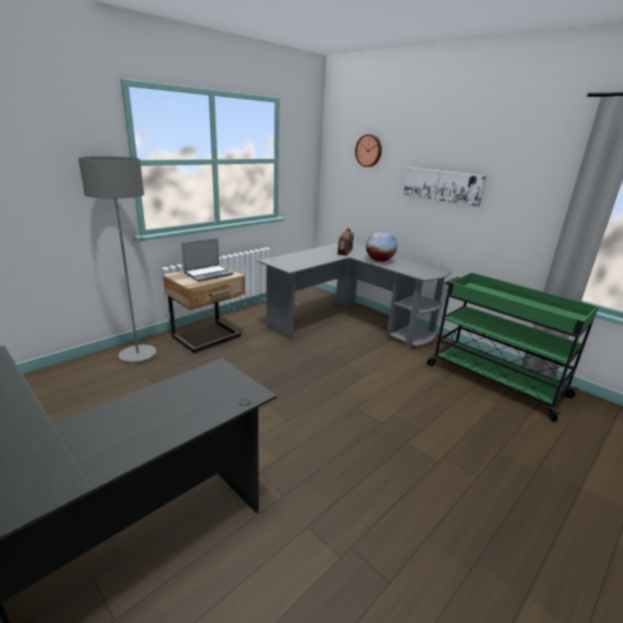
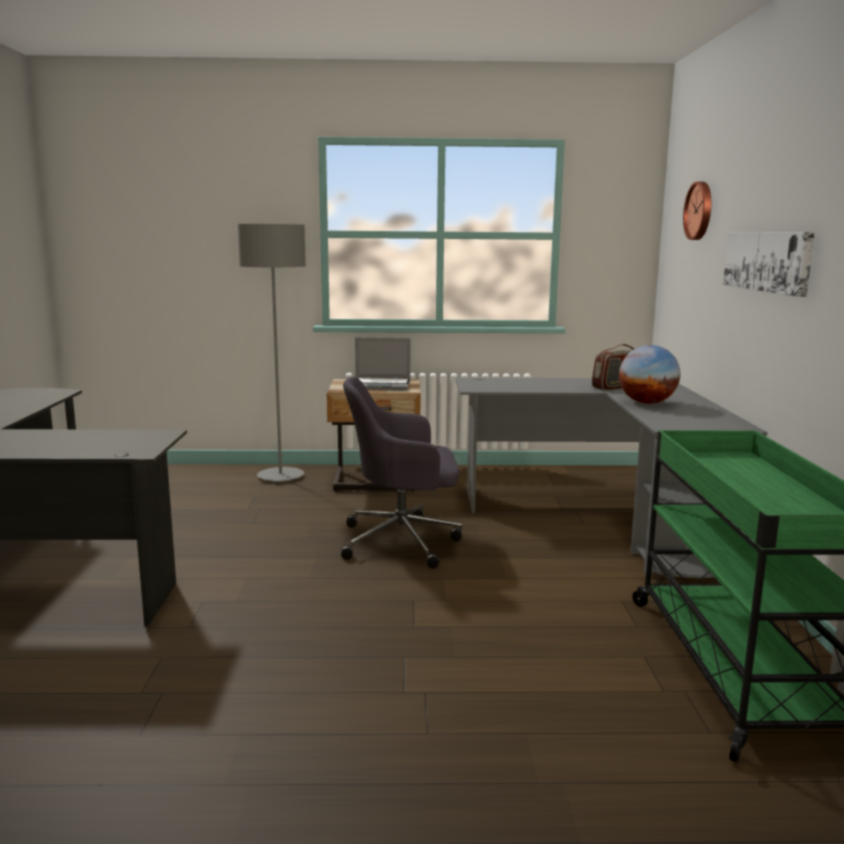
camera: 45 degrees right, 10 degrees down
none -> grey office chair [341,377,462,568]

